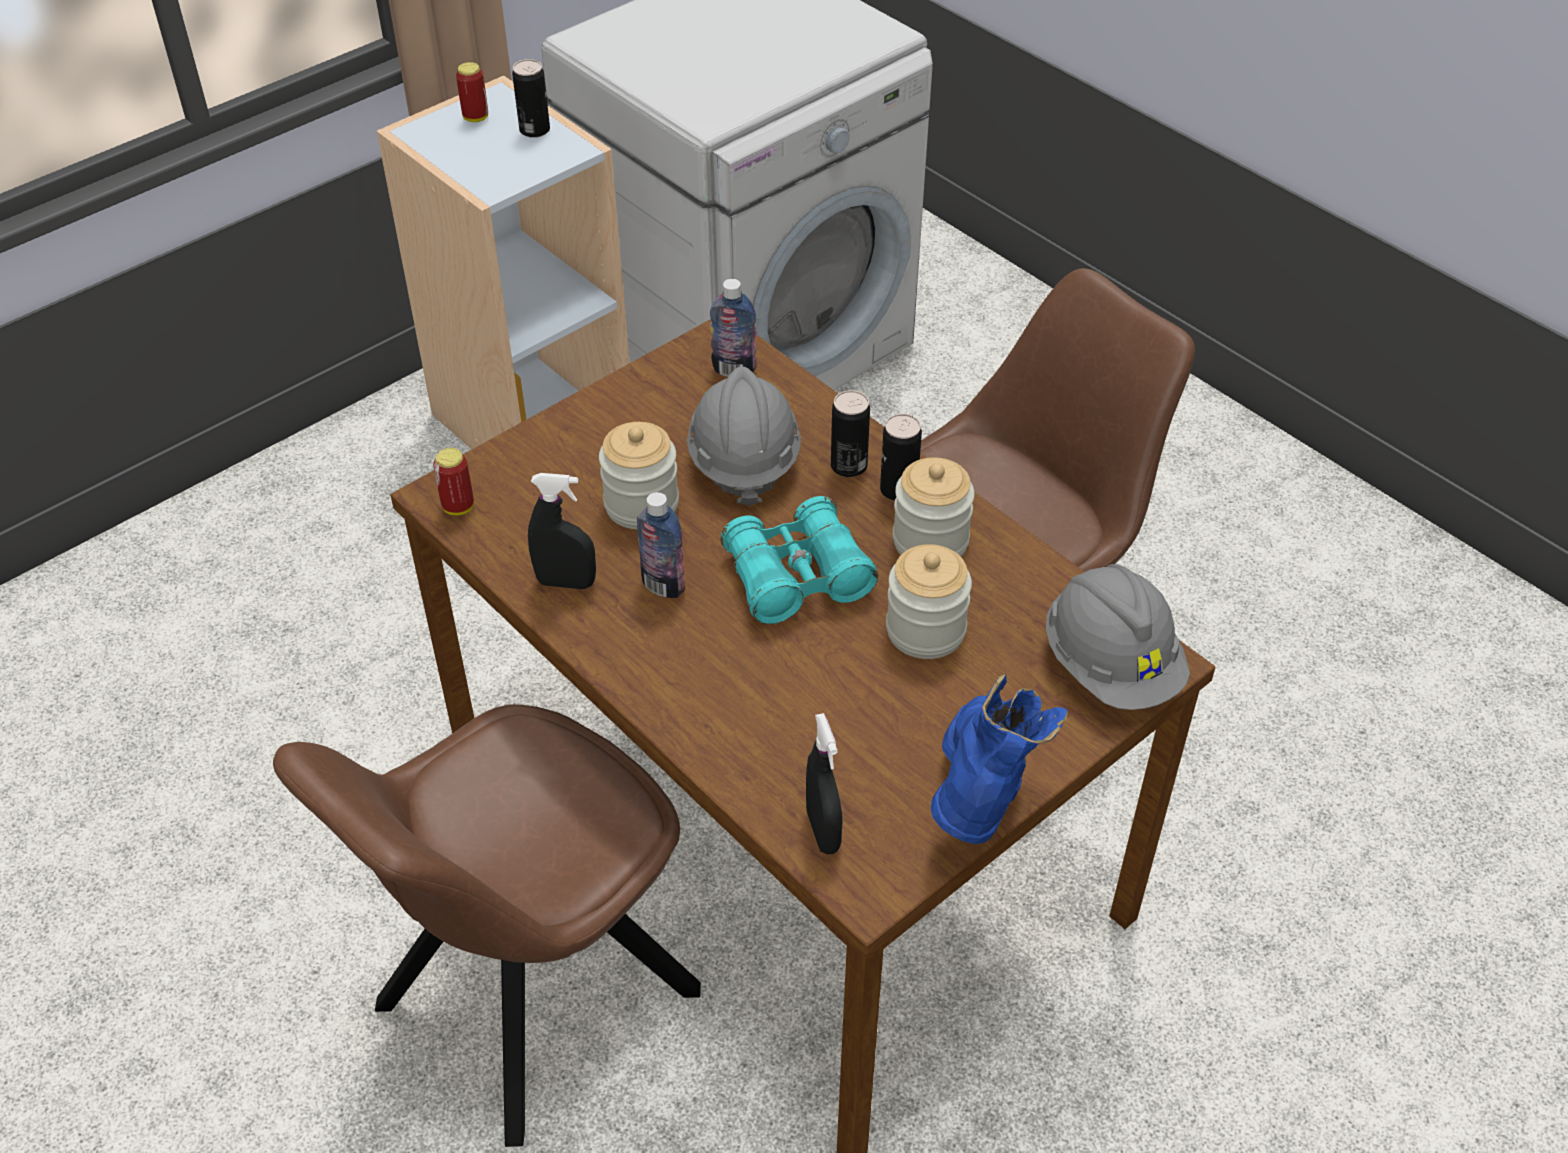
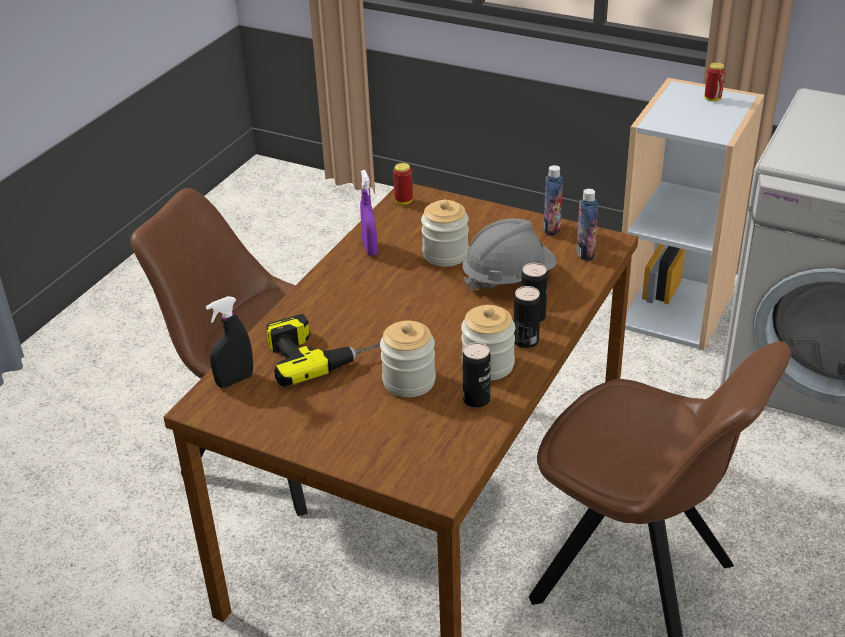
camera: 70 degrees right, 10 degrees down
can [512,59,550,138] -> can moved to [462,342,491,408]
black spray bottle [528,473,596,589] -> purple spray bottle [360,170,378,256]
bottle [637,492,685,598] -> bottle moved to [544,165,563,236]
turquoise binoculars [720,496,878,624] -> none
blue boot [931,674,1068,844] -> none
grey hard hat [1046,564,1190,710] -> none
none -> power drill [267,314,380,387]

